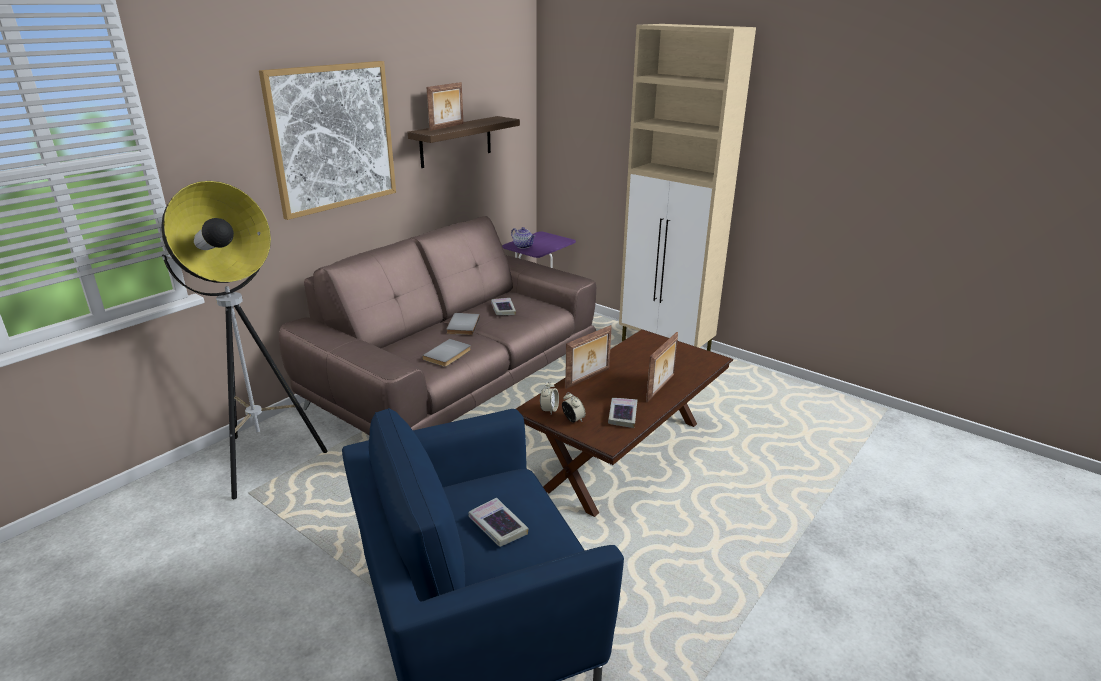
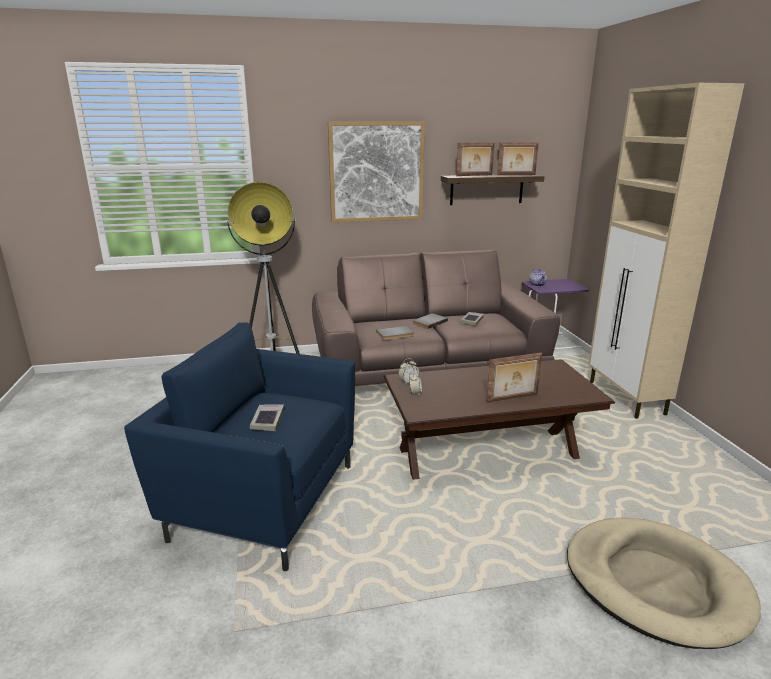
camera: 40 degrees right, 5 degrees down
picture frame [565,325,612,389] -> picture frame moved to [497,142,539,175]
book [608,398,638,428] -> none
none -> beige dog bed [567,517,761,649]

